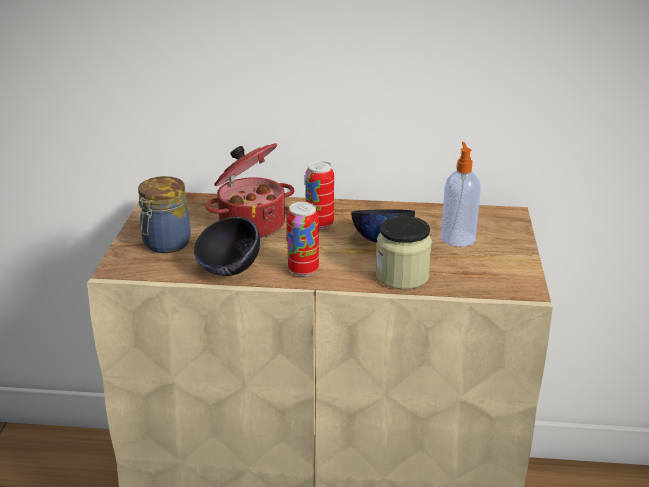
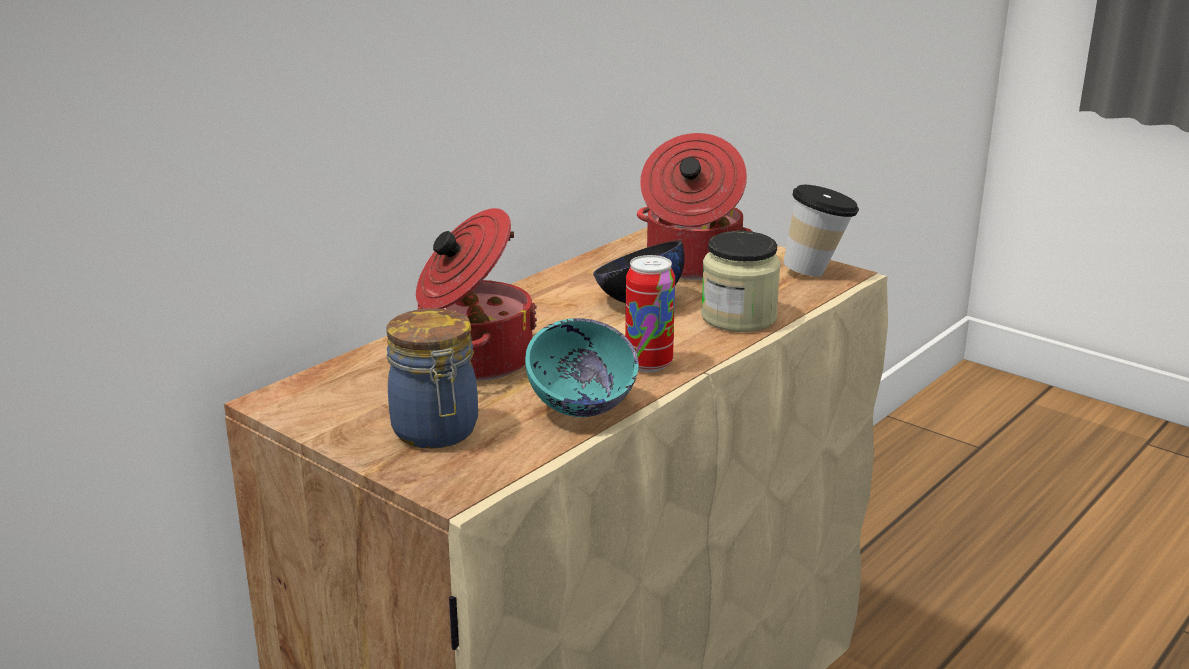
camera: 55 degrees left, 5 degrees down
black bowl [194,217,260,276] -> turquoise bowl [525,318,639,417]
can [305,161,334,229] -> none
soap dispenser [441,142,481,247] -> cooking pot [637,133,753,280]
none -> cup [783,185,859,276]

